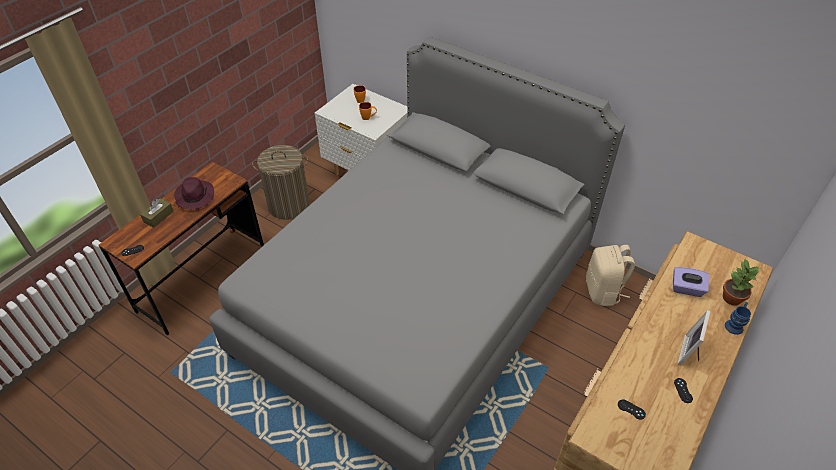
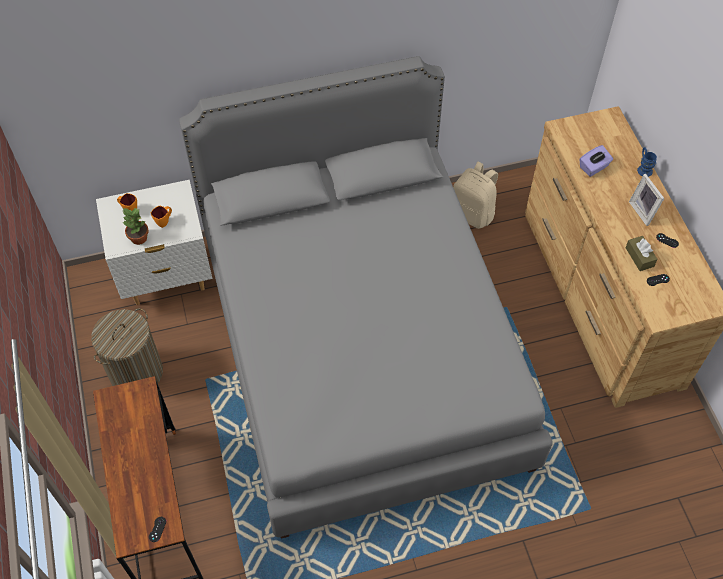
camera: 50 degrees left, 10 degrees up
brown tissue box [140,198,174,228] -> brown tissue box moved to [625,236,658,271]
purple hat [174,177,214,210] -> none
potted plant [723,259,760,306] -> potted plant moved to [122,208,149,245]

